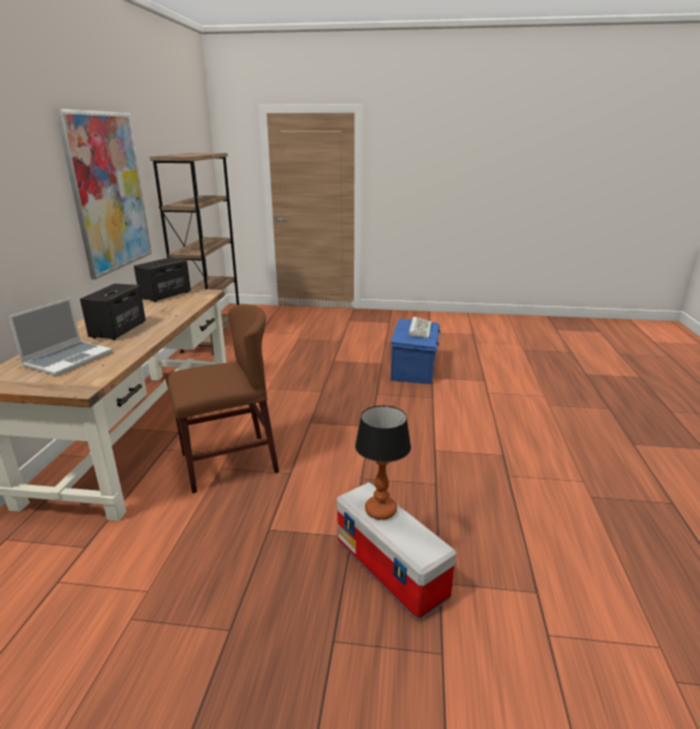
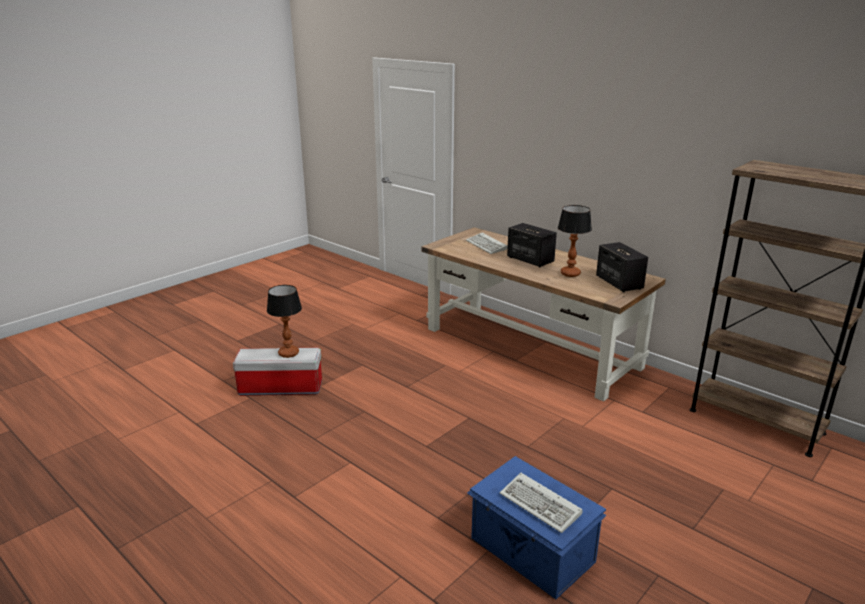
camera: 125 degrees right, 0 degrees up
laptop [8,298,112,376] -> keyboard [466,233,508,254]
picture [55,109,152,280] -> none
brown chair [166,305,279,493] -> none
none -> table lamp [558,205,592,277]

